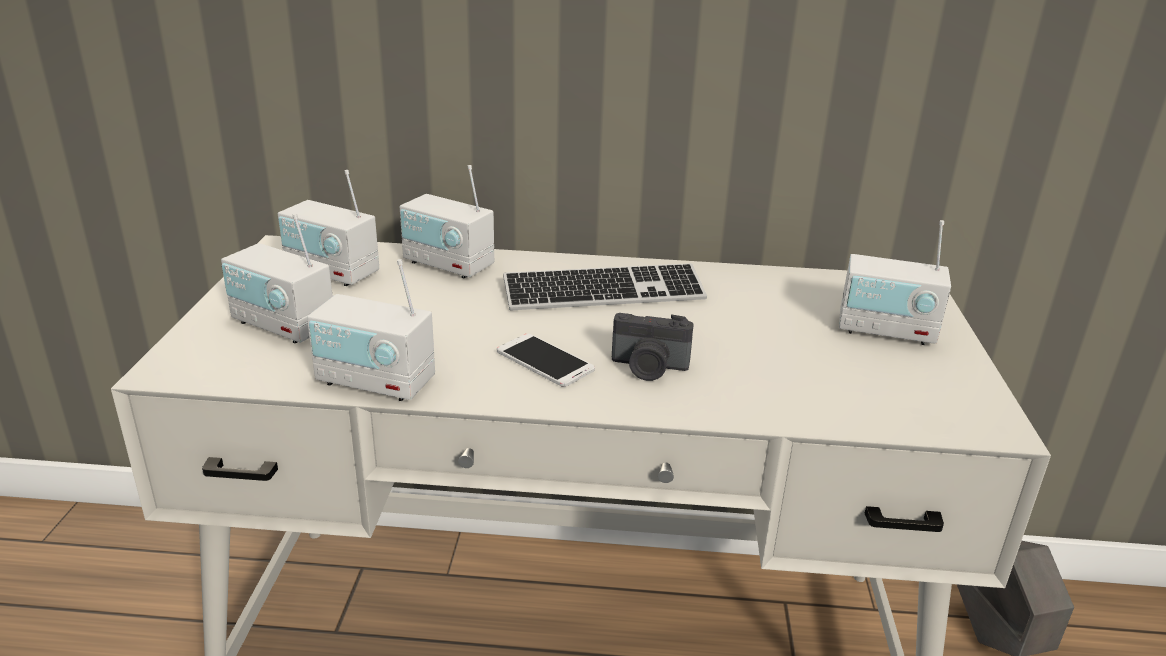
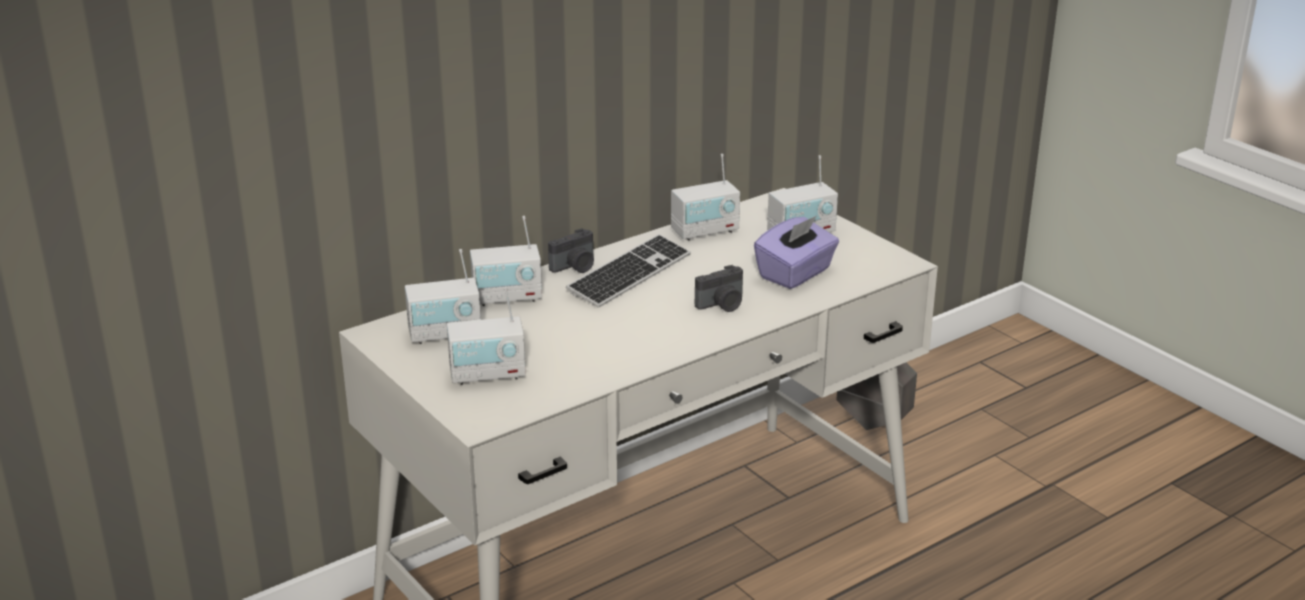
camera: 40 degrees left, 0 degrees up
radio [307,259,435,401] -> radio moved to [671,154,740,241]
phone [497,334,595,387] -> none
none -> camera [548,228,594,273]
none -> purple tissue box [754,215,839,289]

